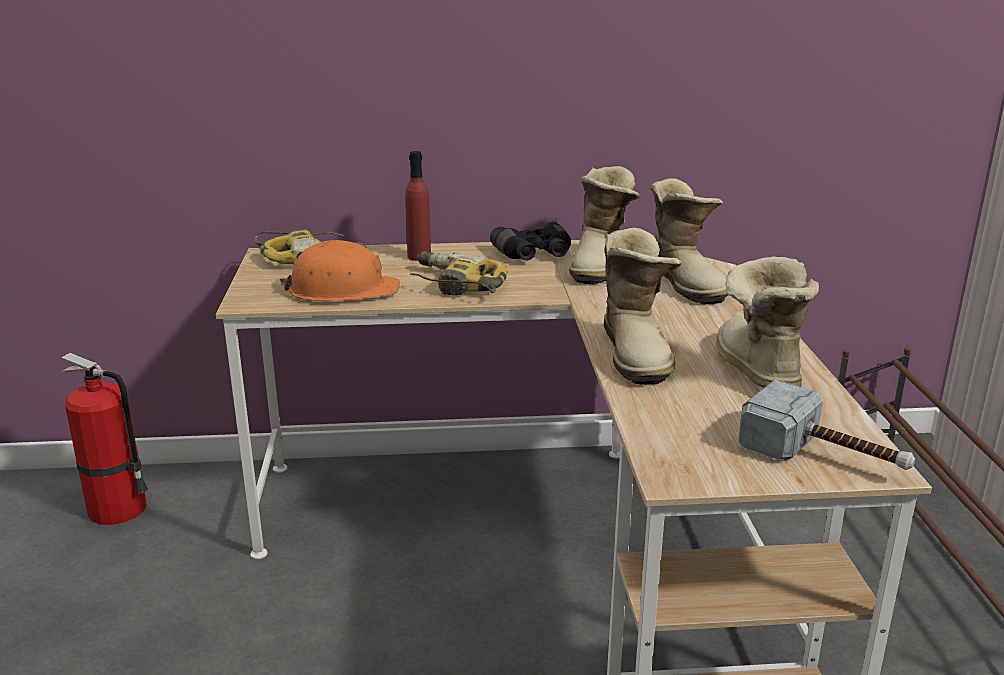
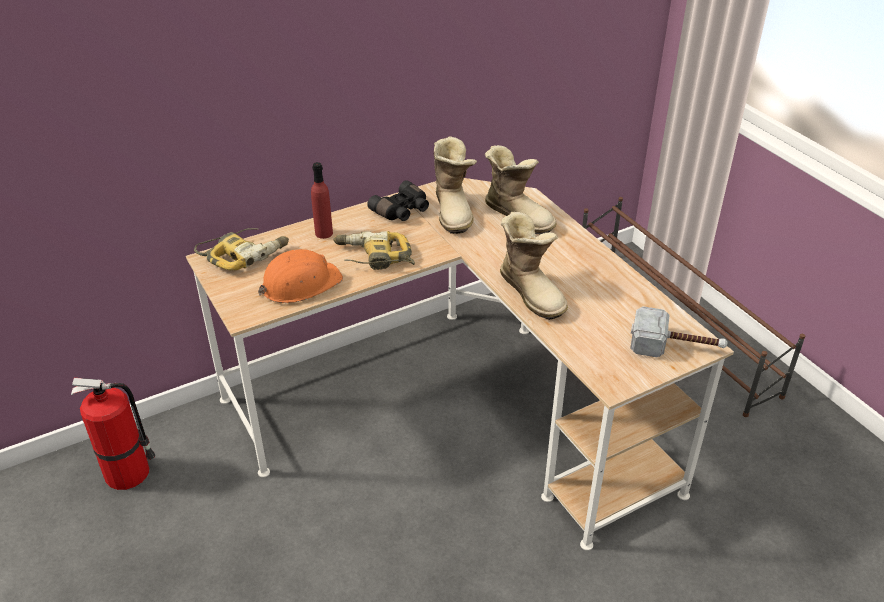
camera: 25 degrees left, 15 degrees up
boot [716,257,819,388] -> none

